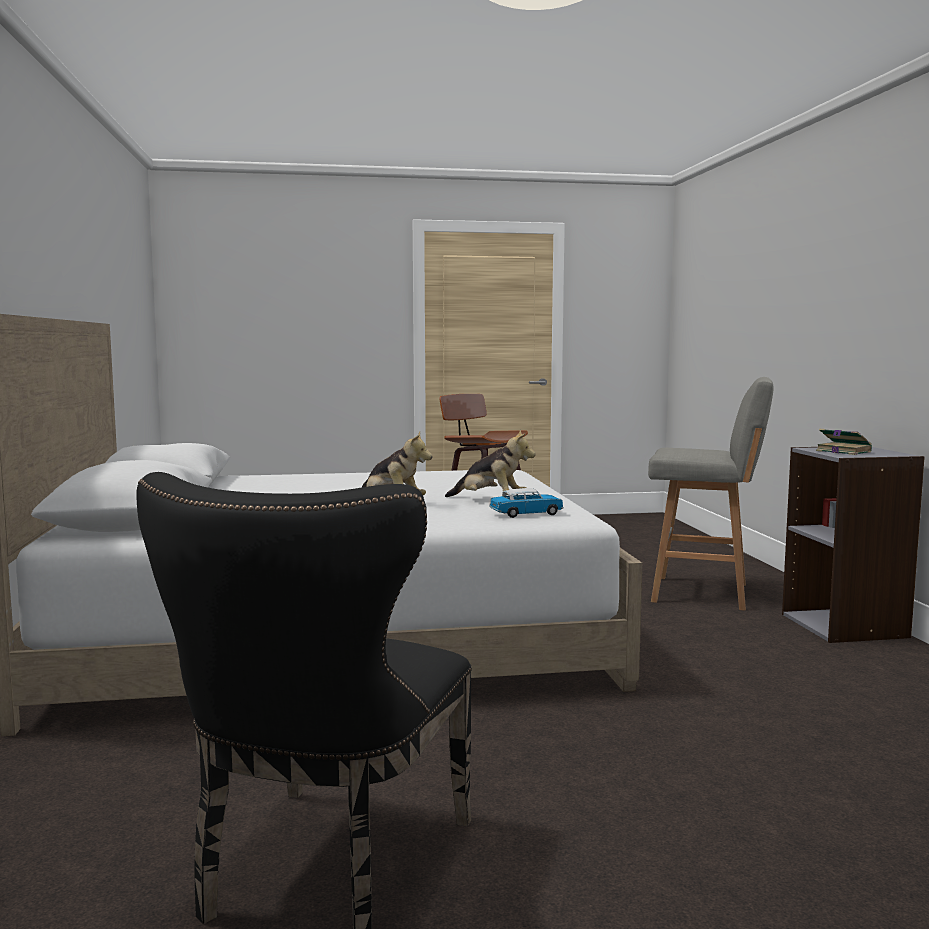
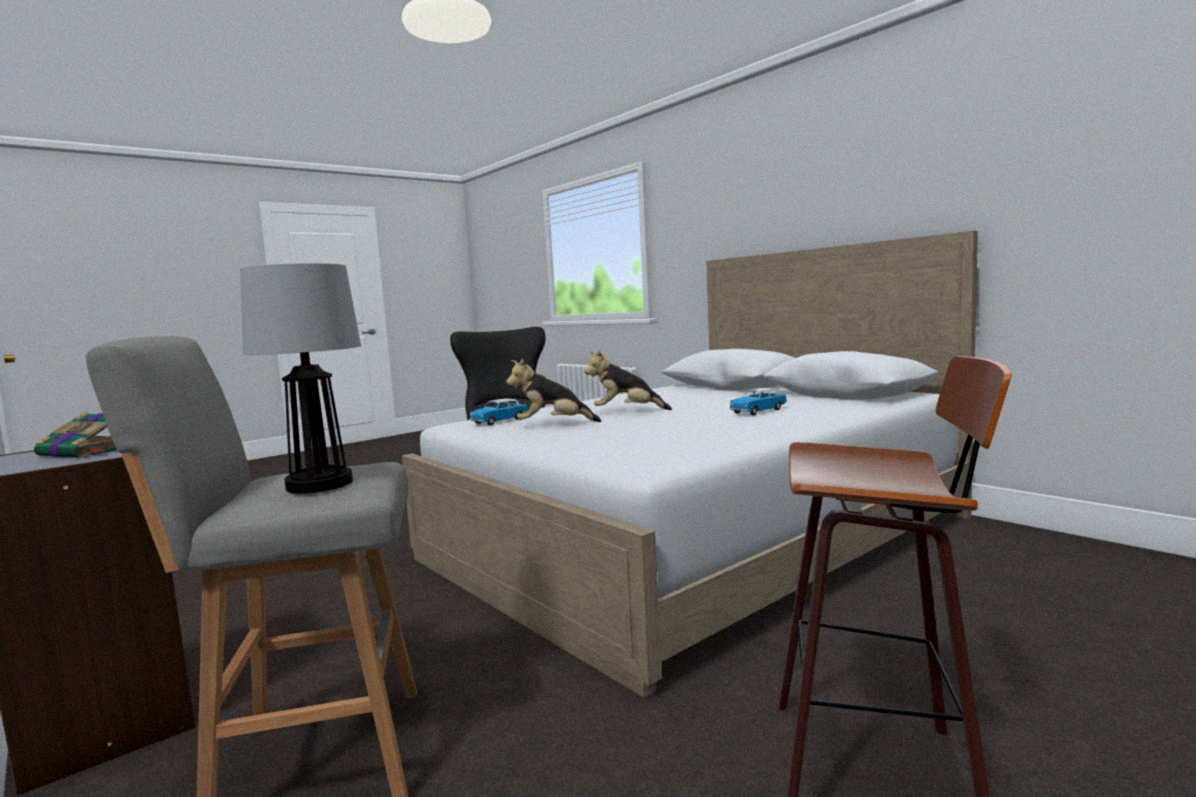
camera: 150 degrees right, 0 degrees up
none -> table lamp [240,263,361,494]
none -> toy car [729,388,787,415]

